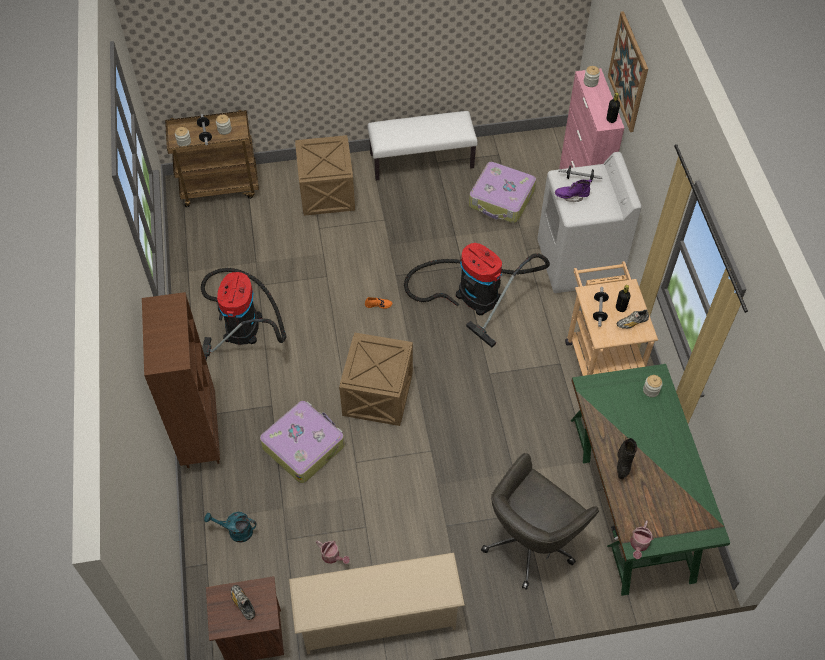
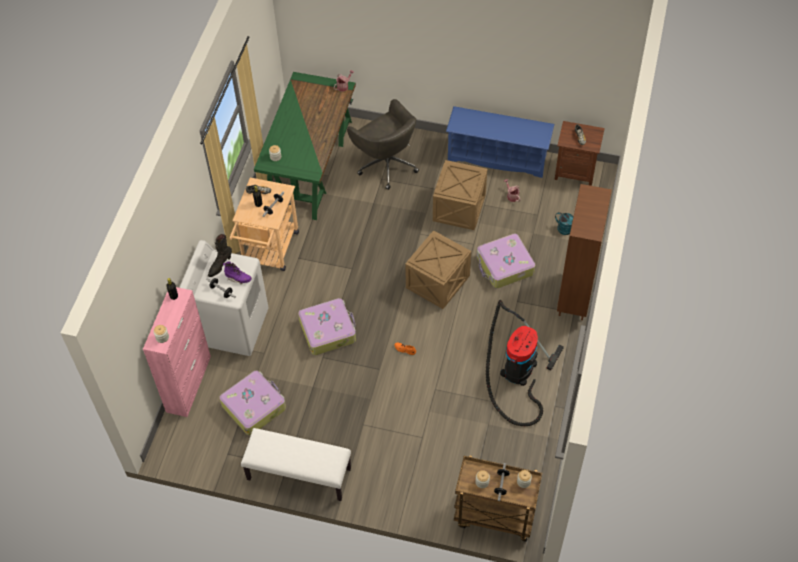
camera: 155 degrees left, 0 degrees up
beige shoe rack [289,553,465,654] -> blue shoe rack [446,106,554,178]
crate [295,135,355,216] -> crate moved to [433,160,487,230]
vacuum cleaner [404,243,550,348] -> suitcase [298,298,356,355]
grey office chair [481,453,599,590] -> grey office chair turned 75 degrees clockwise [347,99,419,190]
picture [608,11,648,132] -> none
black boot [617,438,637,480] -> black boot moved to [208,234,232,277]

